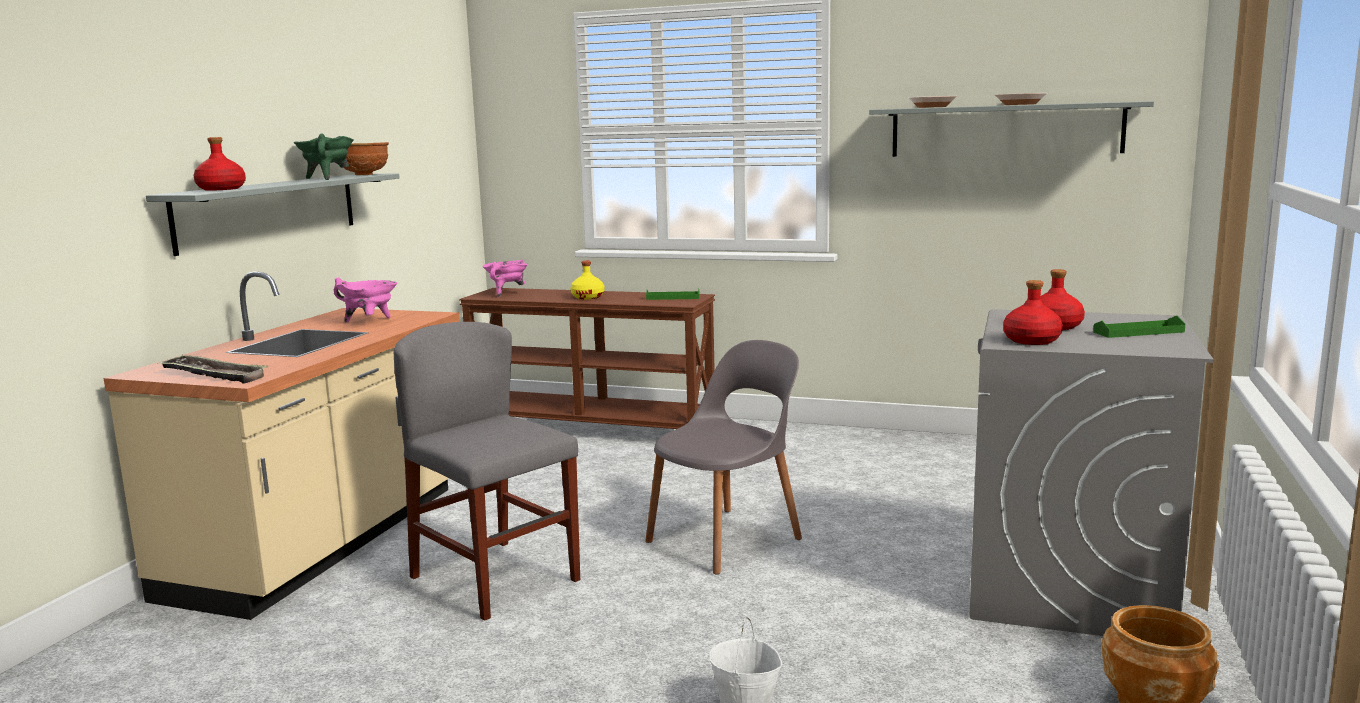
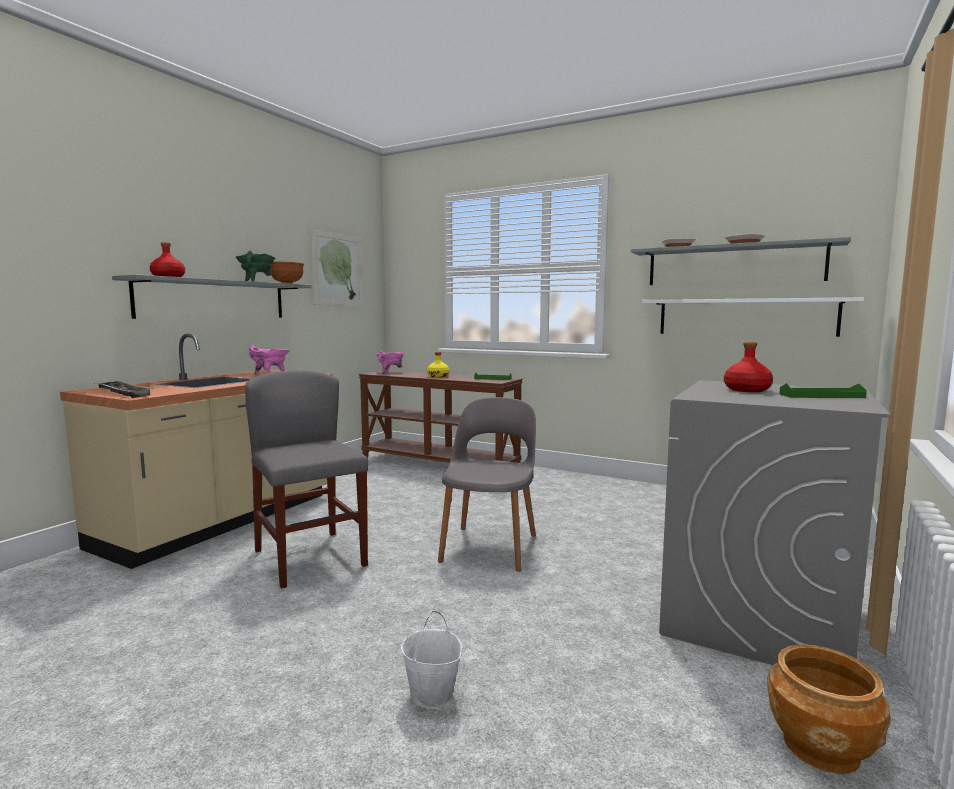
camera: 10 degrees right, 5 degrees down
grey chair [645,340,802,574] -> grey chair turned 45 degrees counterclockwise [438,397,536,572]
red bottle [1003,280,1063,345] -> none
none -> picture [311,230,363,306]
none -> white shelf [642,297,864,337]

